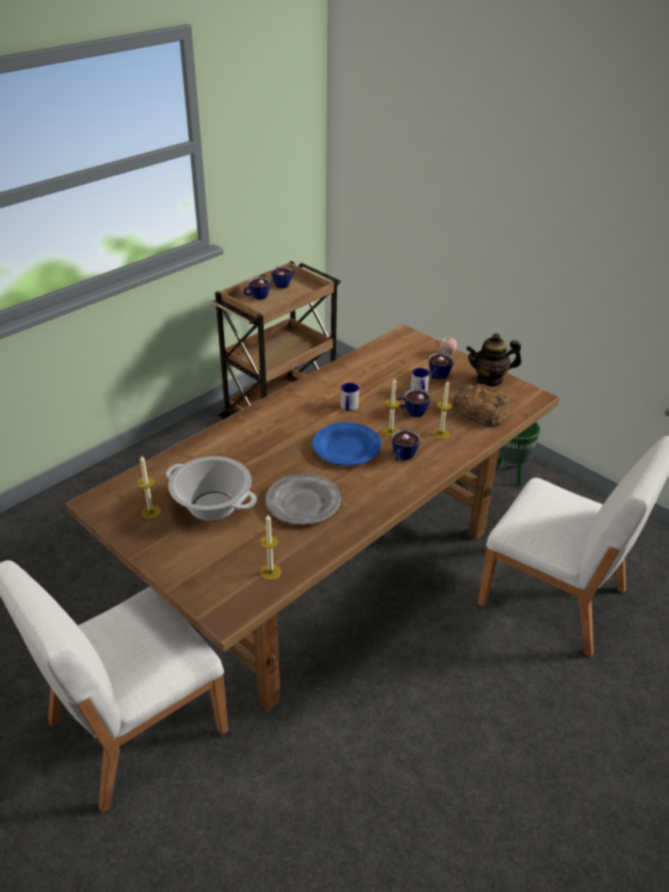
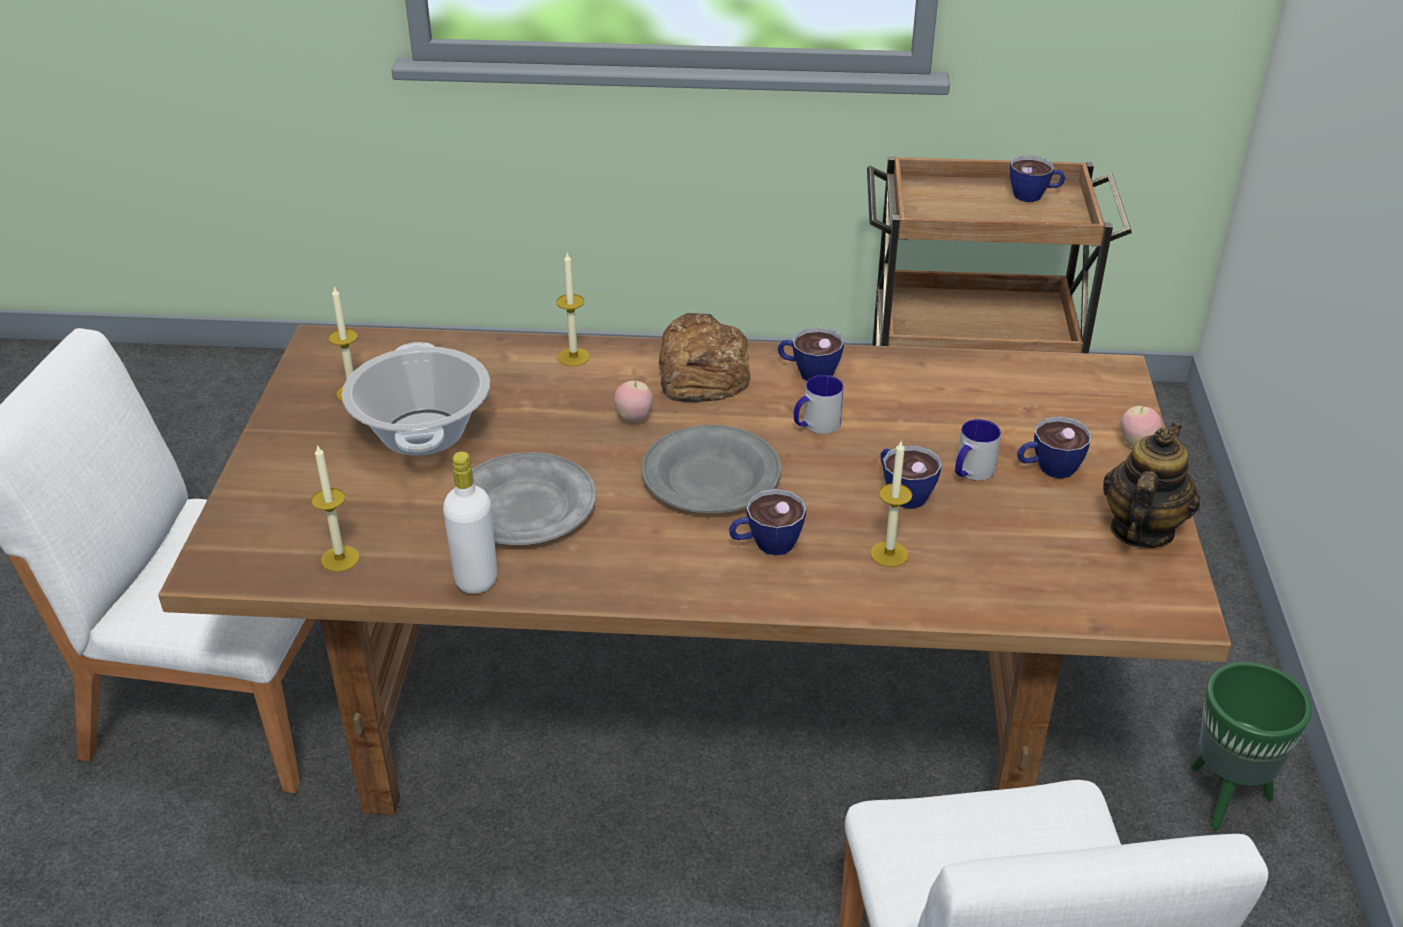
camera: 50 degrees right, 0 degrees up
cup [244,277,270,300] -> cup moved to [778,327,844,381]
blue plate [312,422,382,466] -> grey plate [641,425,781,513]
candle [382,378,400,437] -> candle moved to [556,253,590,366]
bread [453,384,511,428] -> bread moved to [659,313,750,402]
teapot [466,333,522,387] -> teapot turned 75 degrees clockwise [1103,422,1200,548]
none -> white bottle [443,451,497,594]
none -> apple [614,381,653,422]

